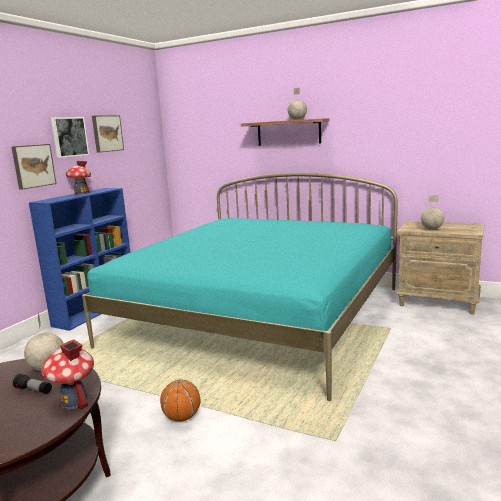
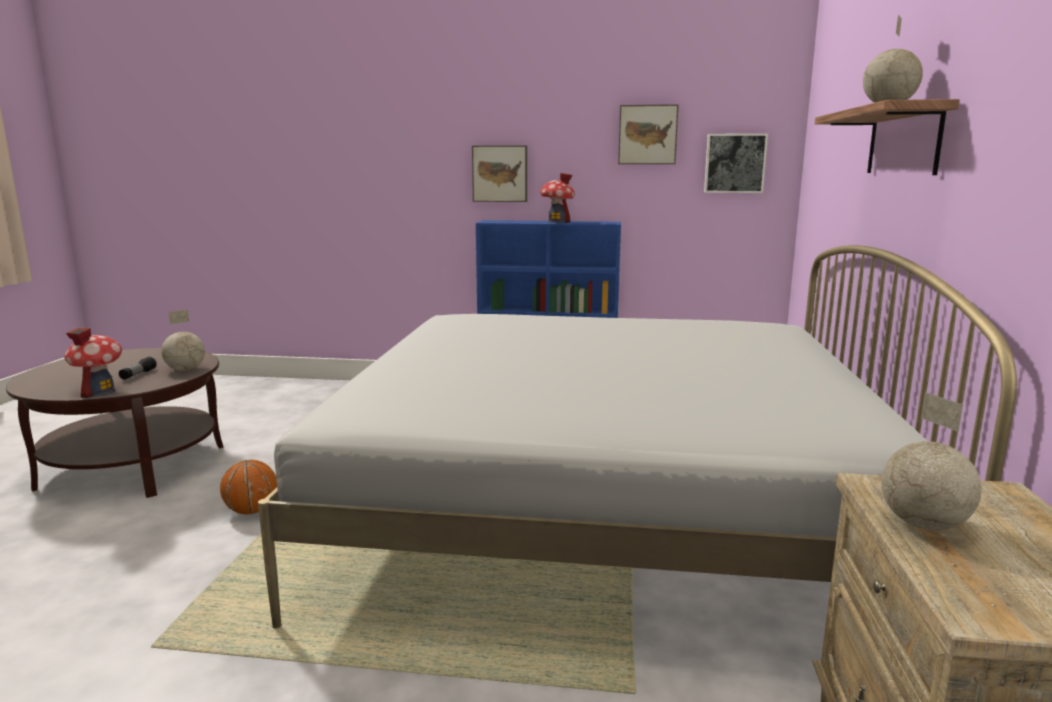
camera: 70 degrees right, 0 degrees up
picture [51,117,89,158] -> picture moved to [704,133,768,193]
turquoise bed [82,173,398,401] -> white bed [258,245,1017,629]

